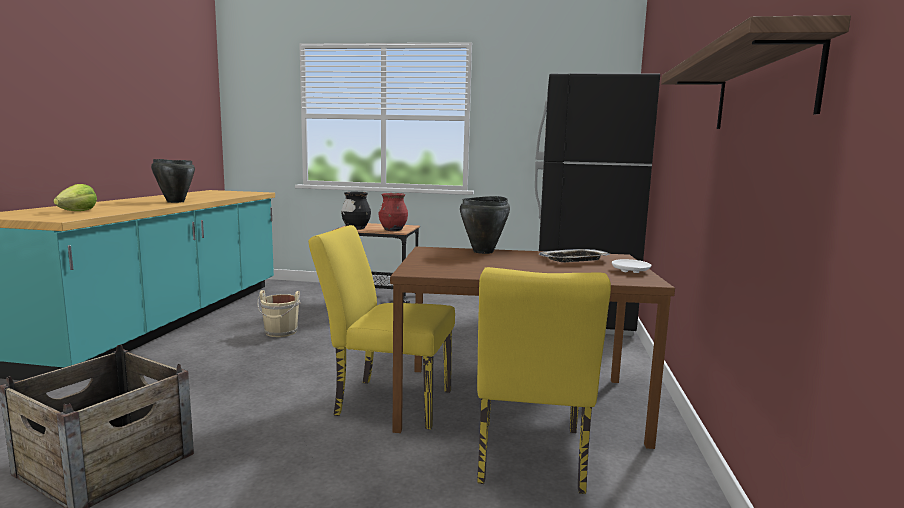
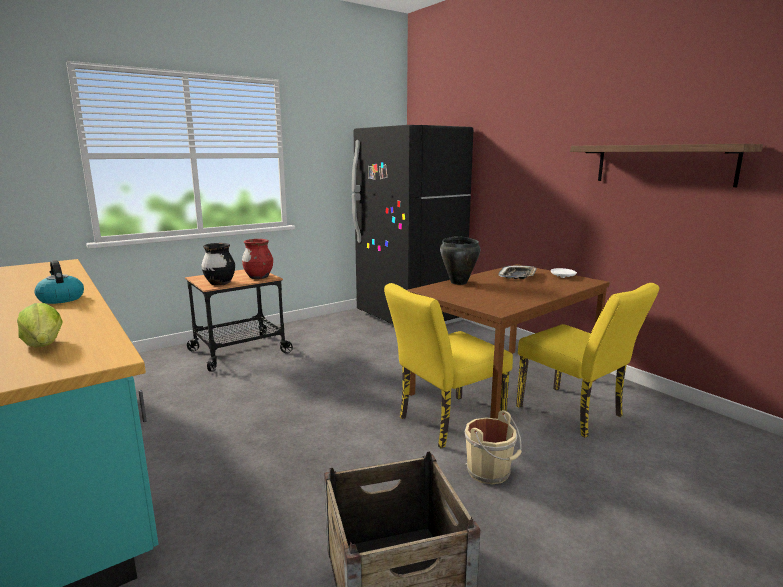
camera: 45 degrees left, 5 degrees up
black cooking pot [151,159,195,203] -> kettle [34,260,84,304]
beige bucket [257,290,301,337] -> beige bucket moved to [465,410,522,485]

